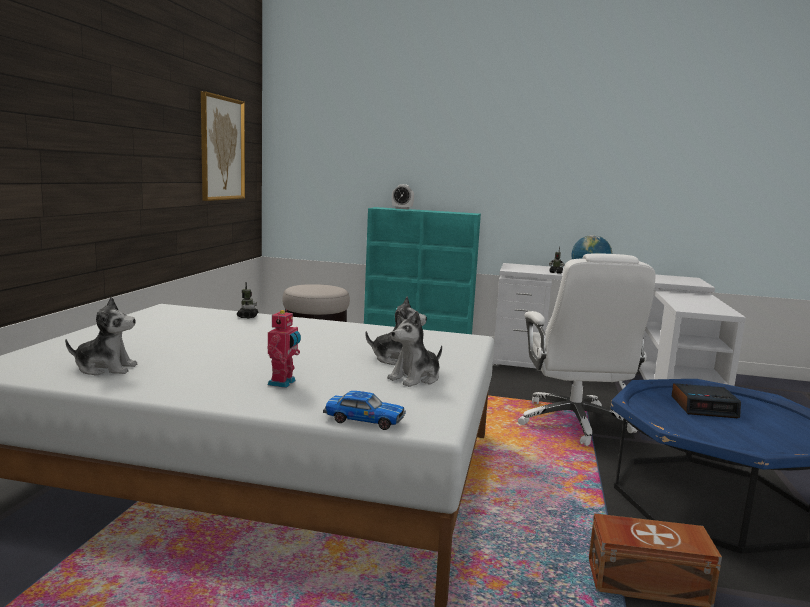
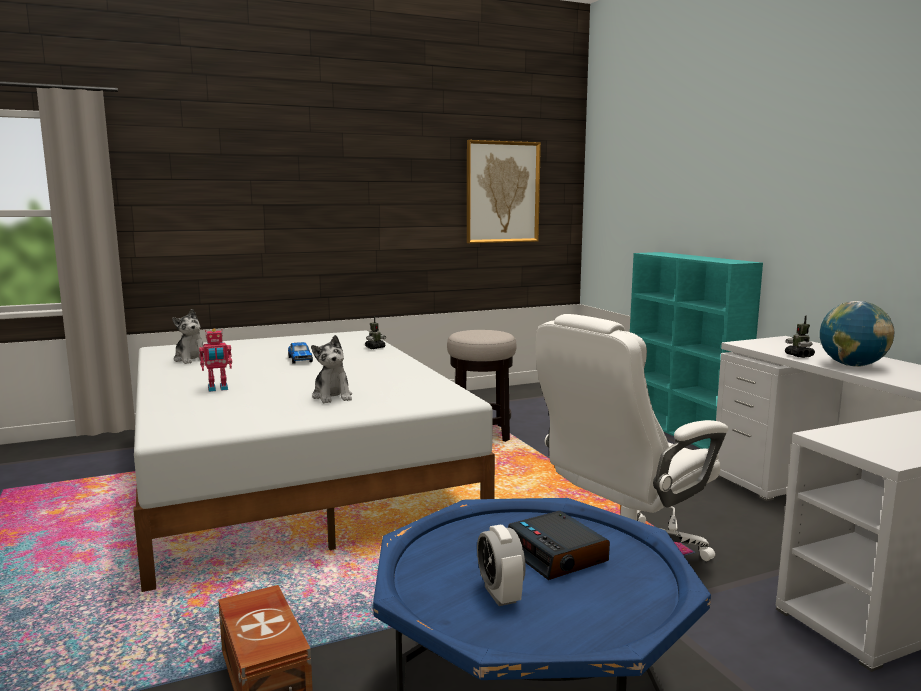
camera: 55 degrees right, 0 degrees up
toy car [323,391,406,430] -> toy car moved to [288,342,313,364]
plush toy [387,311,442,387] -> none
alarm clock [392,184,414,209] -> alarm clock moved to [477,525,526,606]

